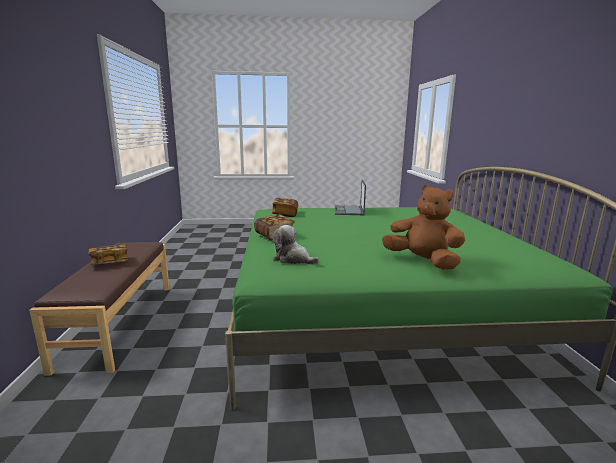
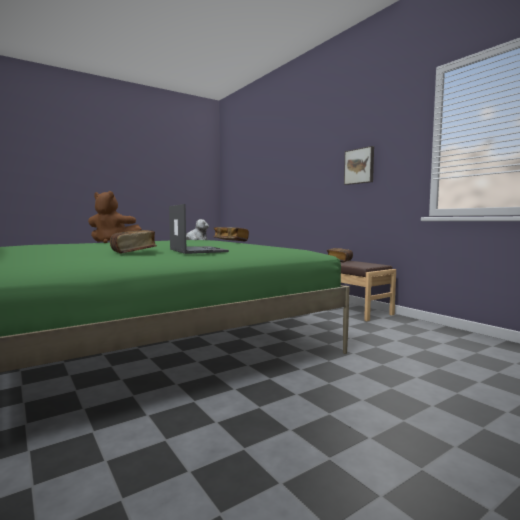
camera: 150 degrees right, 10 degrees down
book [272,198,298,217] -> book moved to [110,230,157,254]
none -> picture [344,146,374,185]

